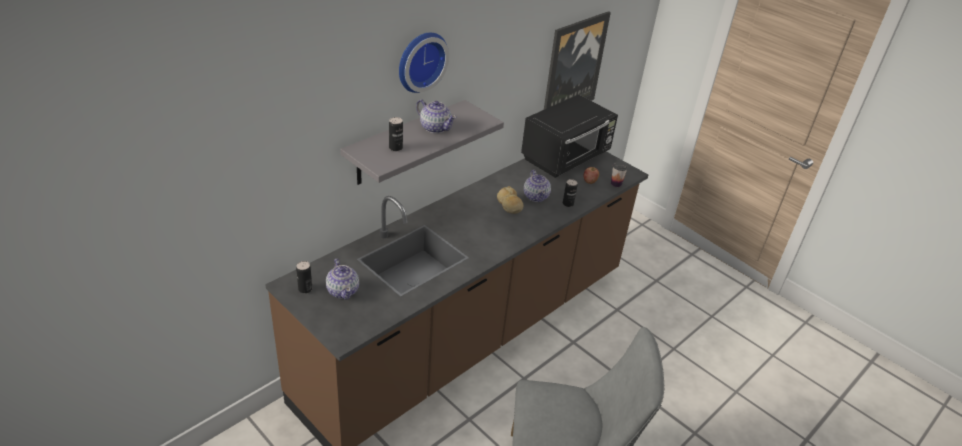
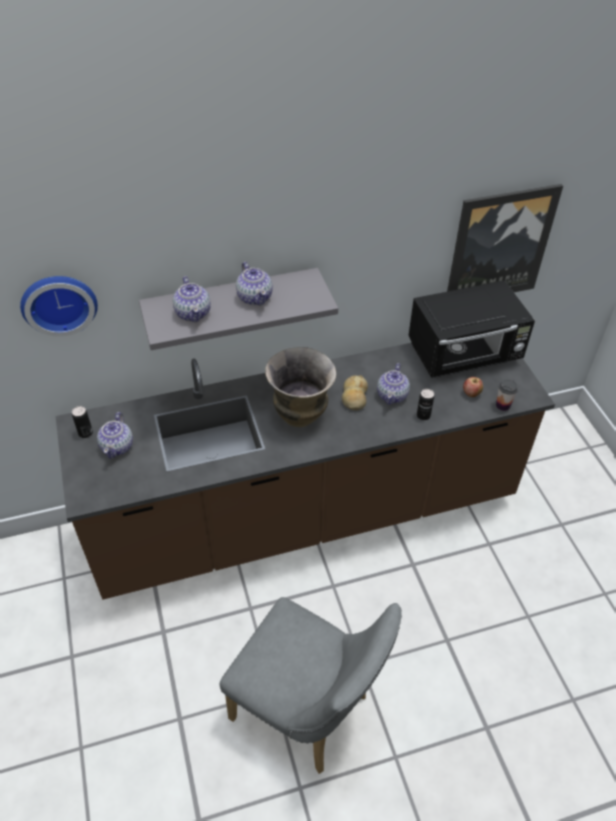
camera: 30 degrees right, 10 degrees up
can [389,117,403,151] -> teapot [173,276,211,322]
wall clock [399,33,449,93] -> wall clock moved to [20,276,98,337]
none -> vase [265,347,336,427]

